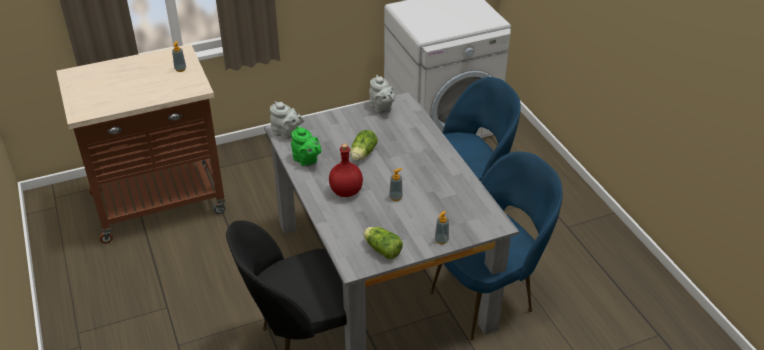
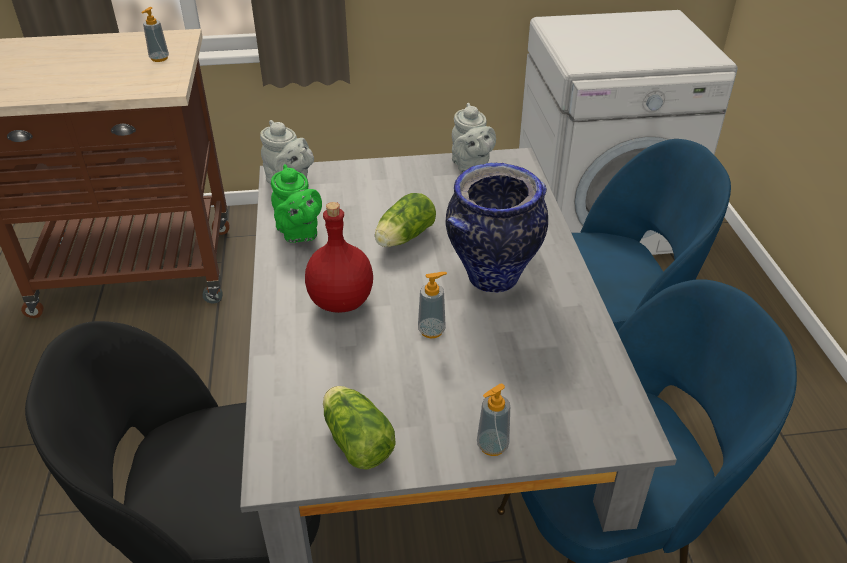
camera: 15 degrees right, 0 degrees up
none -> vase [446,163,548,293]

